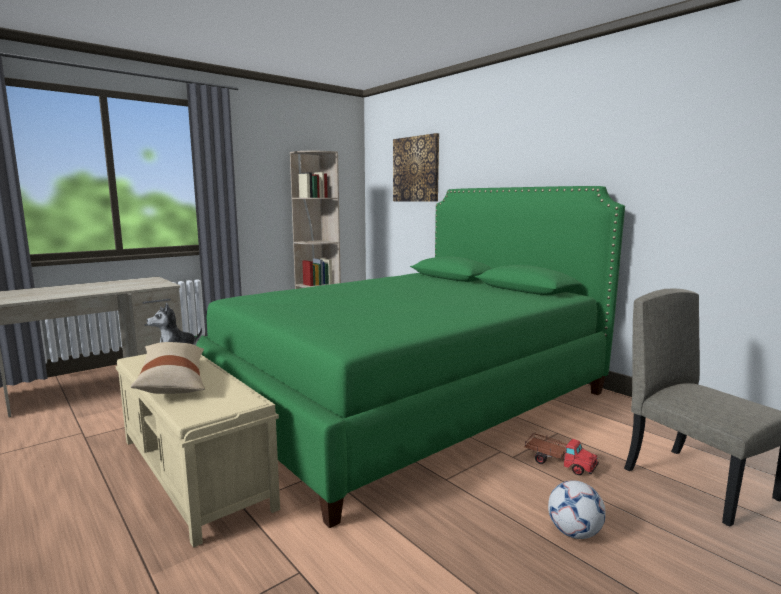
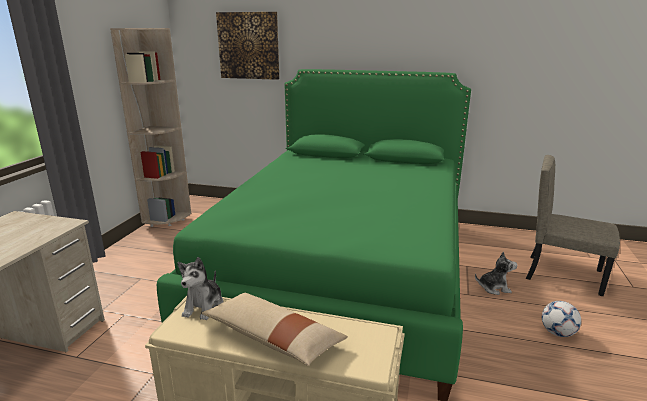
camera: 35 degrees left, 10 degrees up
toy truck [524,433,599,475] -> plush toy [475,251,517,295]

